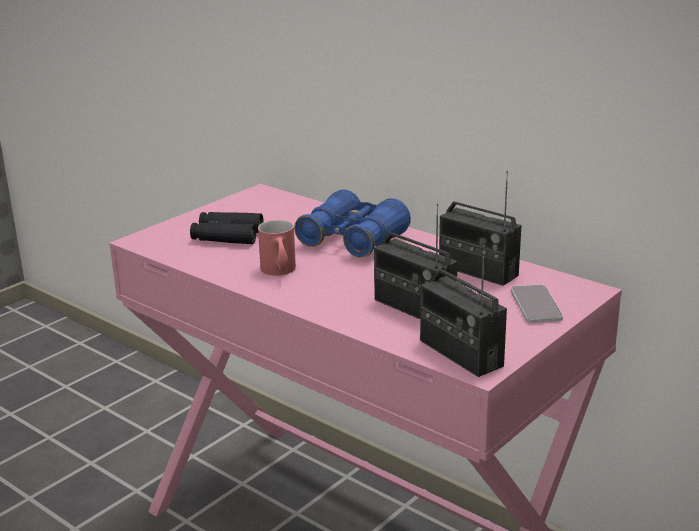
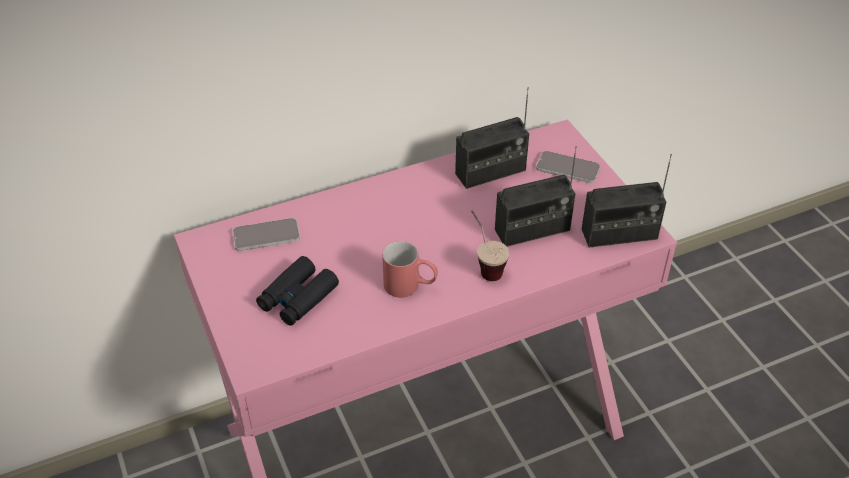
camera: 65 degrees left, 20 degrees up
blue binoculars [294,189,411,258] -> none
none -> phone [233,218,300,251]
none -> cup [471,210,510,281]

